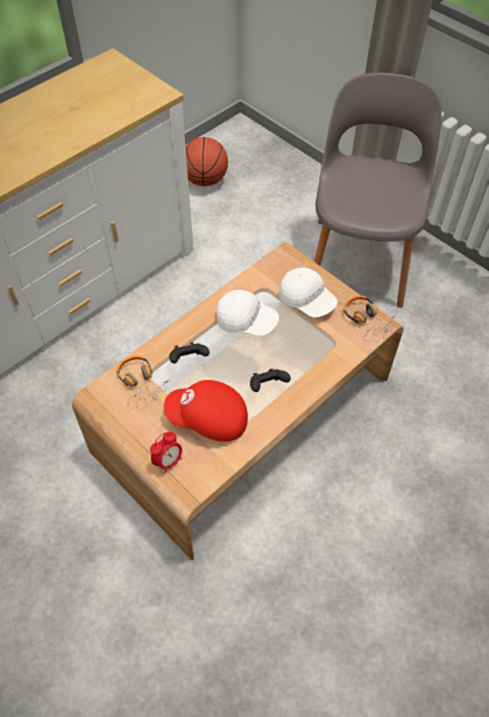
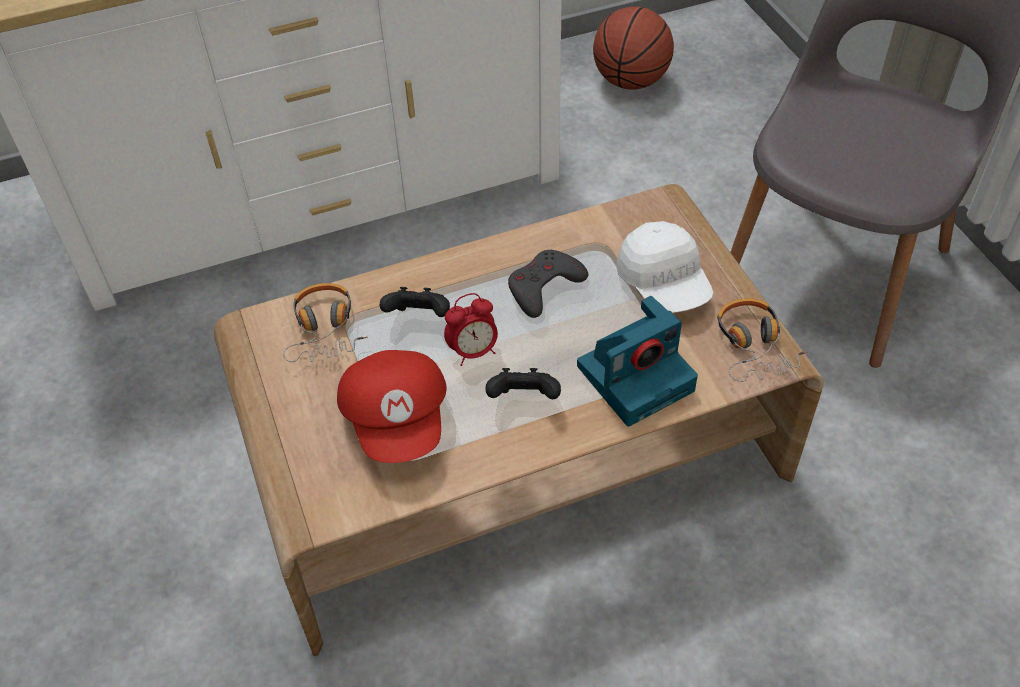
camera: 25 degrees right, 5 degrees down
alarm clock [150,432,182,474] -> alarm clock moved to [444,293,498,366]
red cap [164,380,248,442] -> red cap turned 135 degrees counterclockwise [337,350,447,463]
white cap [216,290,279,336] -> grey game controller [508,250,588,318]
none -> camera [577,296,698,427]

